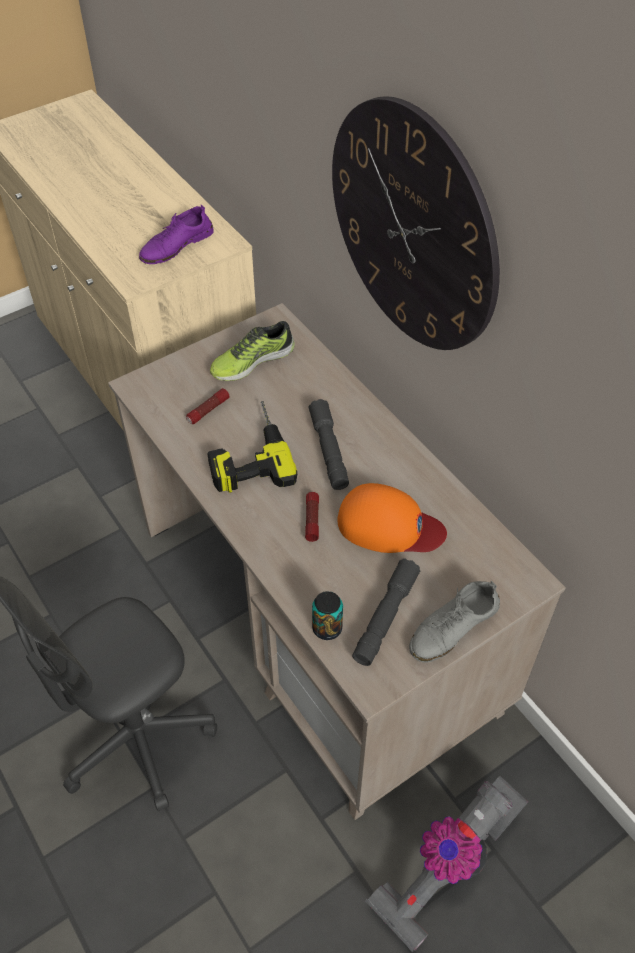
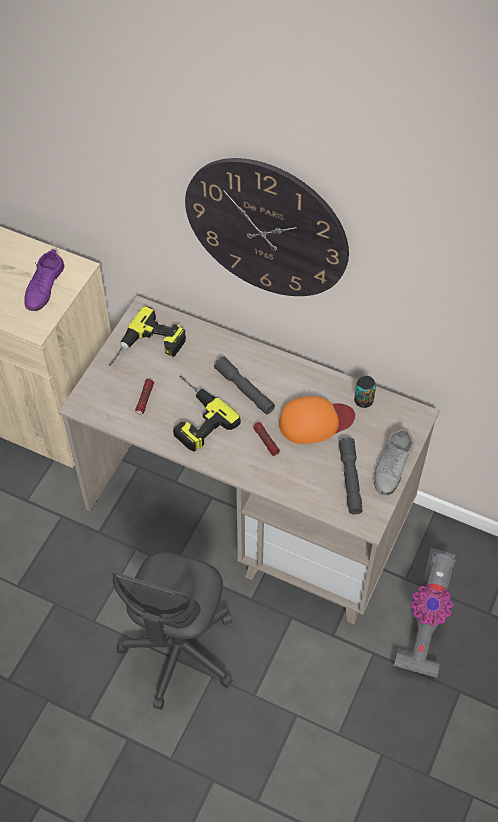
camera: 30 degrees left, 5 degrees up
shoe [210,321,295,381] -> power drill [109,306,186,366]
can [312,591,343,640] -> can moved to [354,376,376,408]

